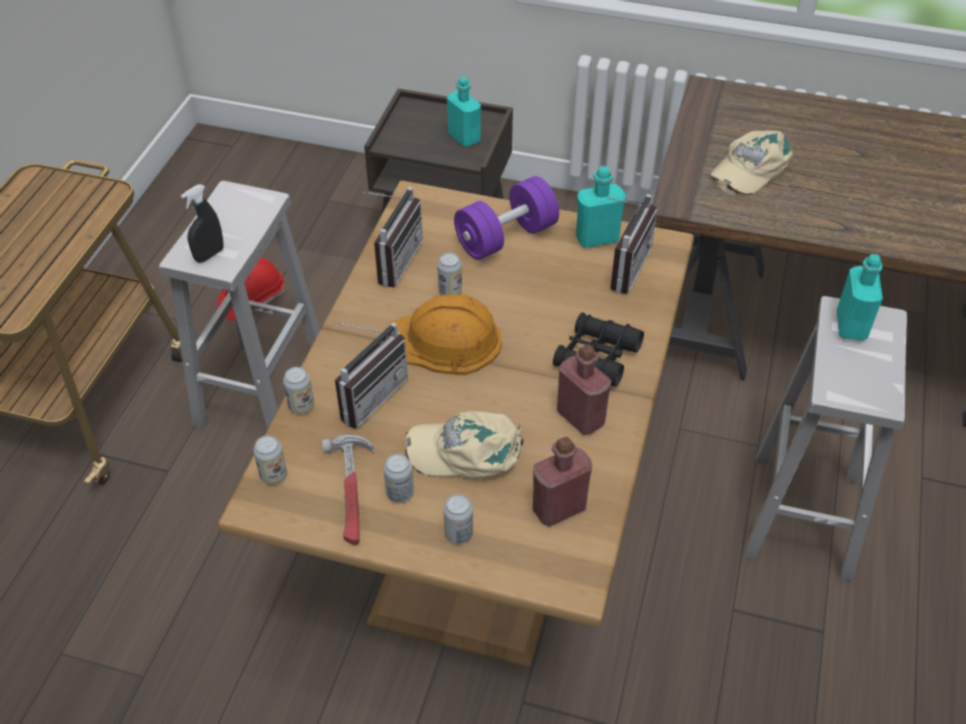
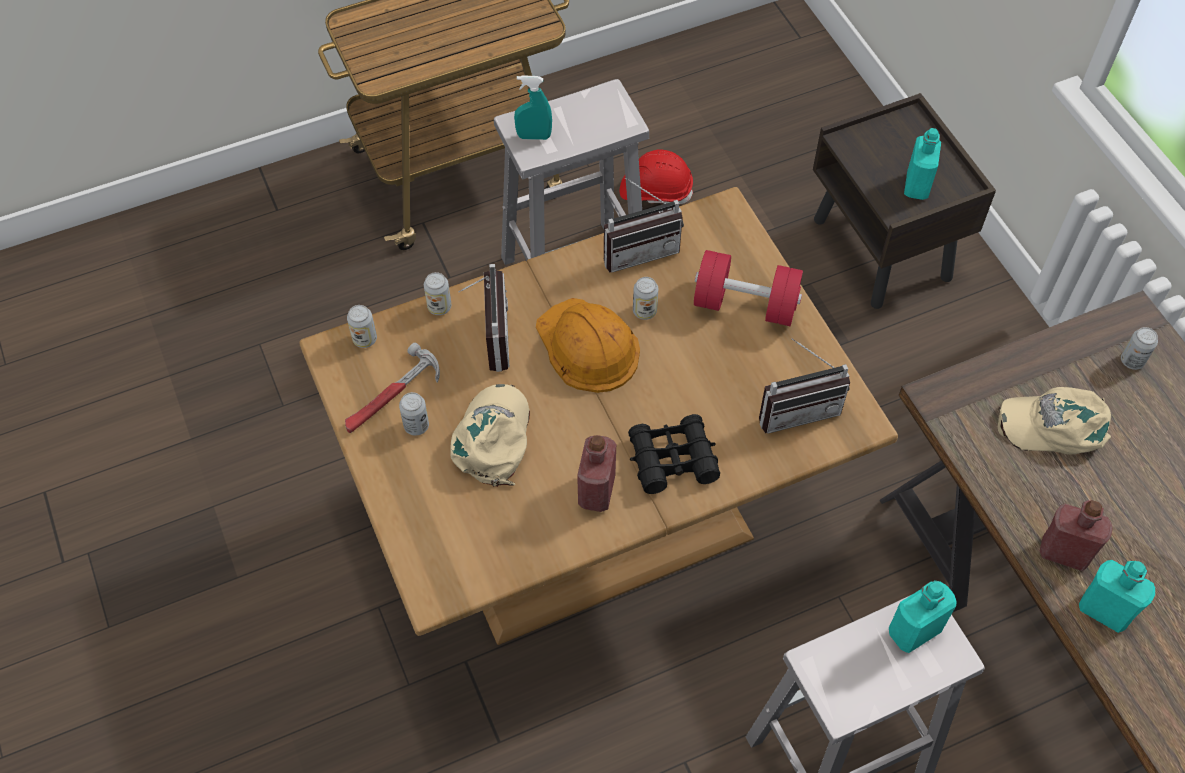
camera: 50 degrees right, 10 degrees up
black spray bottle [181,185,223,263] -> turquoise spray bottle [514,75,552,140]
radio [334,322,408,429] -> radio turned 90 degrees counterclockwise [458,264,510,372]
beige cap [405,411,524,480] -> beige cap turned 45 degrees clockwise [450,384,530,487]
can [443,494,473,544] -> can moved to [1121,327,1158,370]
purple dumbbell [454,176,559,260] -> red dumbbell [694,250,803,326]
red bottle [533,437,592,527] -> red bottle moved to [1040,500,1113,571]
turquoise bottle [576,166,625,248] -> turquoise bottle moved to [1079,560,1155,633]

